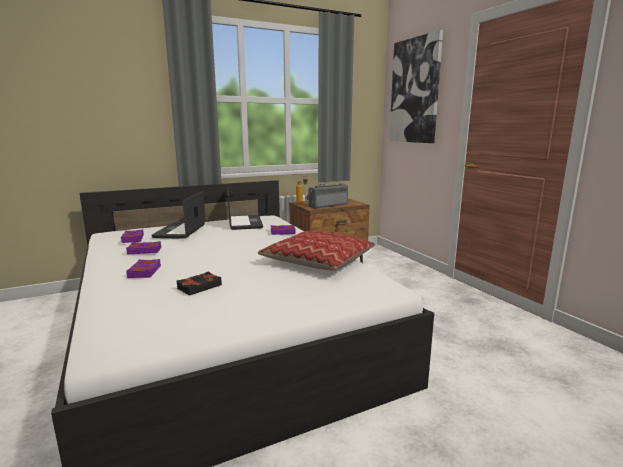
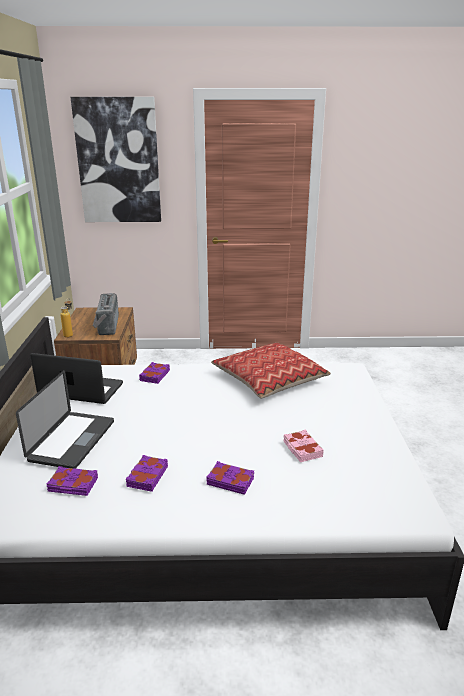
camera: 65 degrees left, 10 degrees up
laptop [152,191,206,239] -> laptop turned 105 degrees counterclockwise [16,370,114,469]
black book [176,272,222,296] -> pink book [283,429,324,462]

